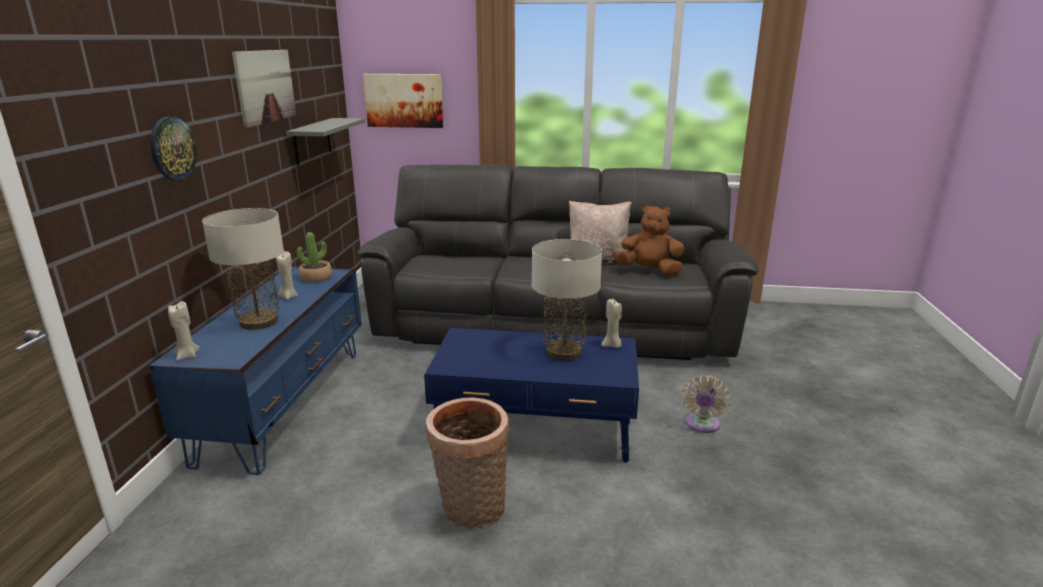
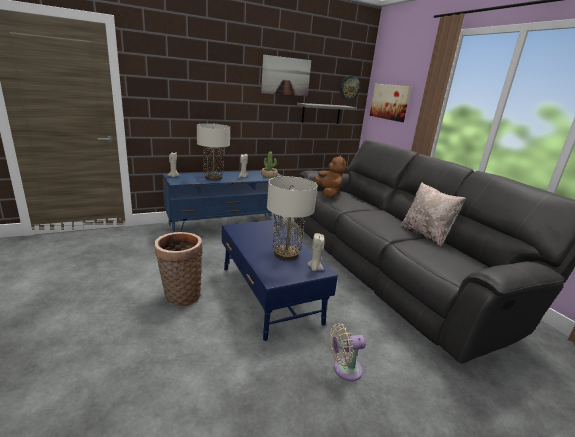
camera: 55 degrees right, 0 degrees up
wall clock [150,116,197,181] -> wall clock moved to [340,76,360,100]
brown plush toy [614,204,685,275] -> brown plush toy moved to [314,155,346,198]

